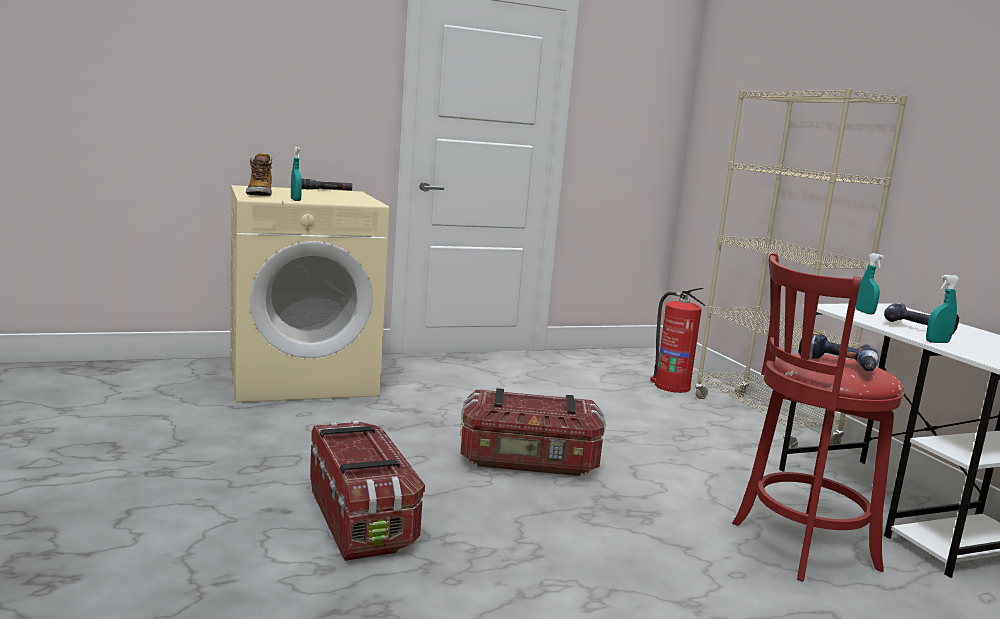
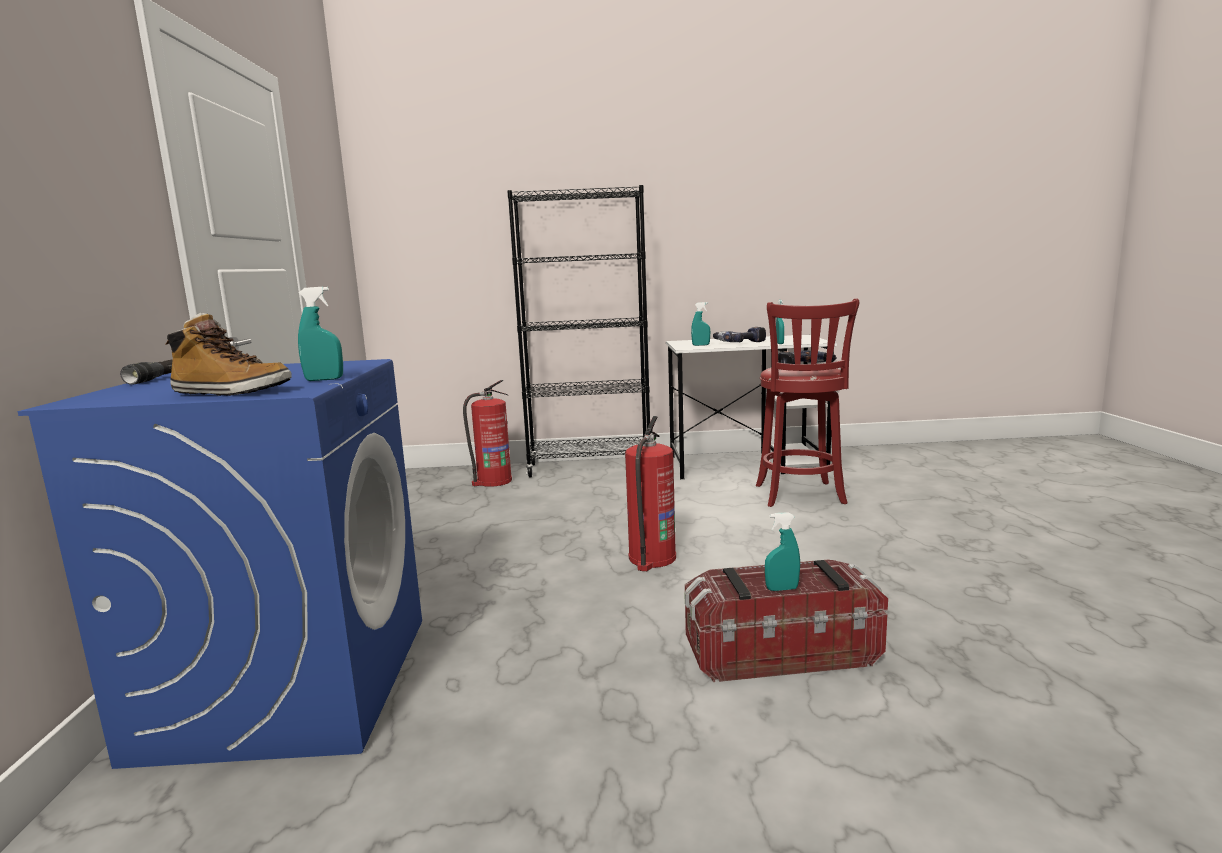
camera: 70 degrees left, 0 degrees up
beige washing machine [230,185,389,403] -> blue washing machine [17,359,422,769]
storage box [460,388,606,476] -> fire extinguisher [625,416,676,571]
beige bookcase [695,88,907,448] -> black bookcase [507,185,650,477]
none -> turquoise spray bottle [765,512,800,591]

